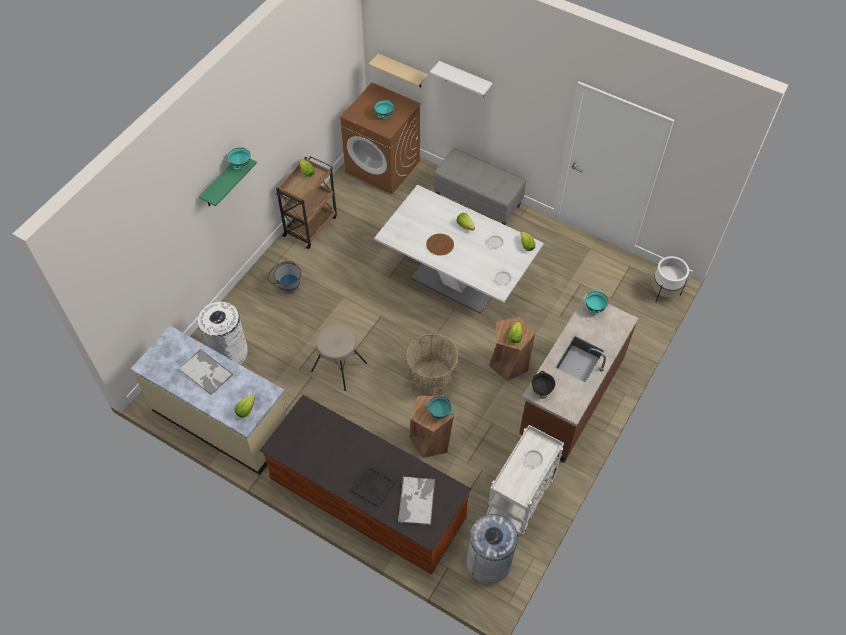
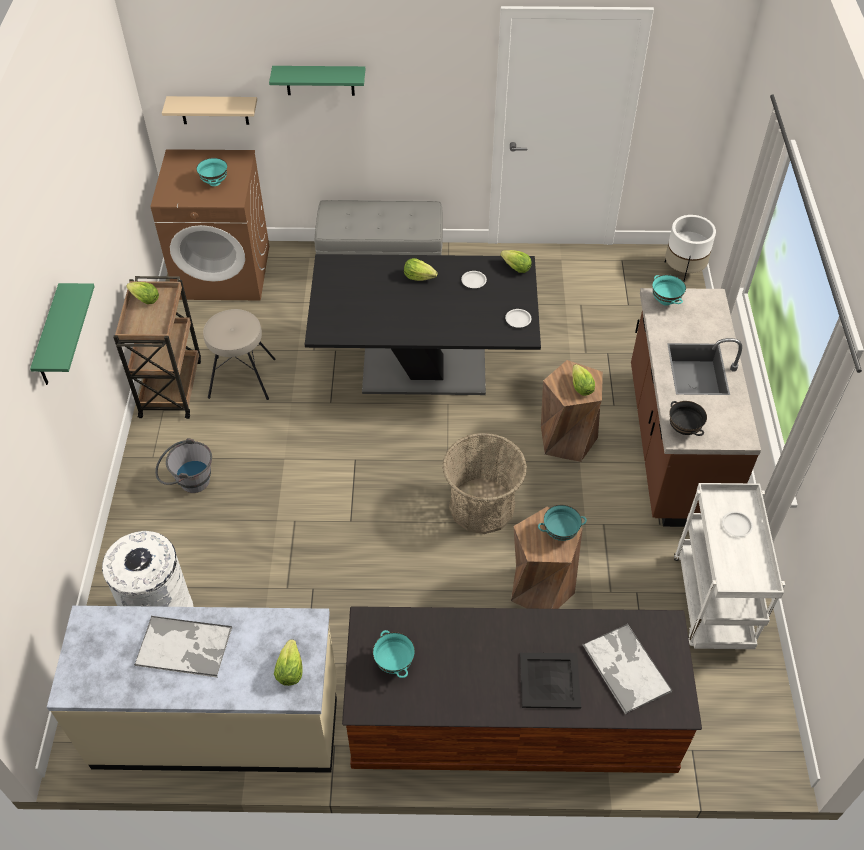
camera: 30 degrees left, 5 degrees down
turquoise bowl [228,147,250,169] -> turquoise bowl moved to [373,630,415,678]
beige stool [311,324,367,391] -> beige stool moved to [203,309,276,400]
white dining table [374,185,544,314] -> black dining table [305,254,541,395]
brown plate [426,234,454,256] -> none
white shelf [430,61,492,97] -> green shelf [269,66,365,96]
grey trash can [466,514,518,585] -> none

